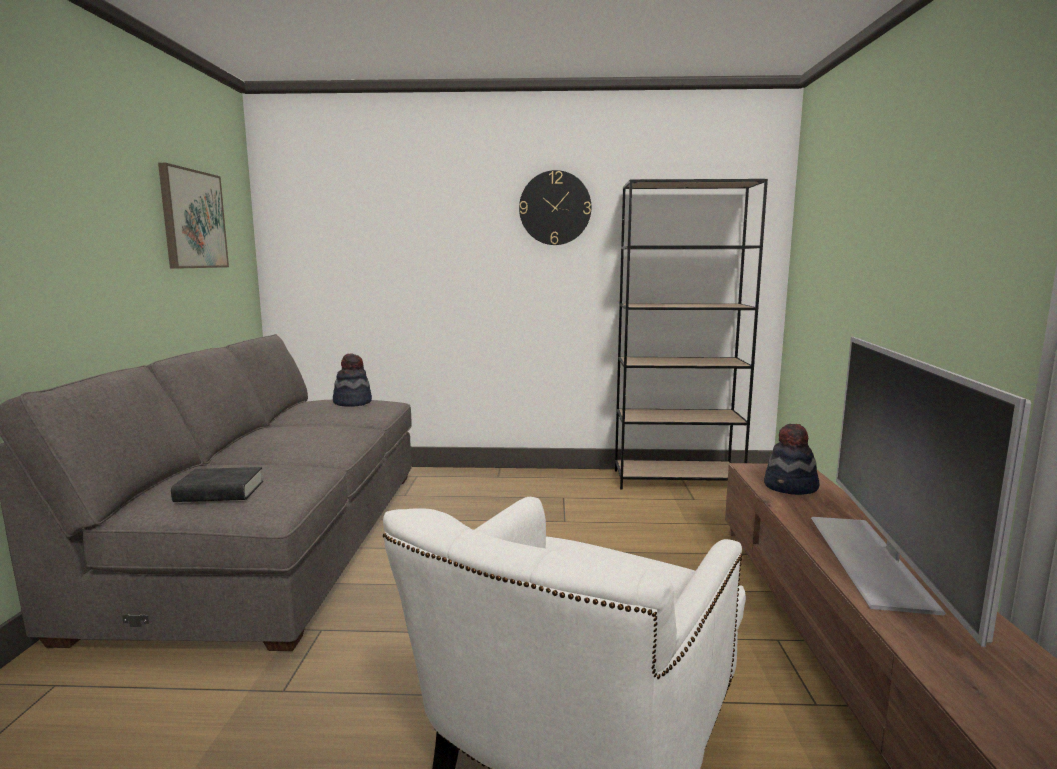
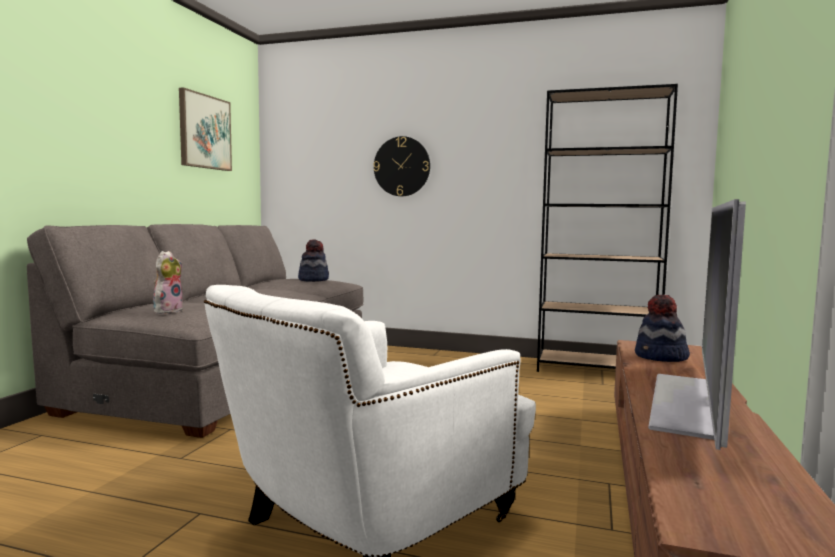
camera: 15 degrees right, 5 degrees down
black book [171,467,263,502] -> plush toy [153,251,183,314]
wall clock [519,170,591,245] -> wall clock moved to [373,136,430,196]

